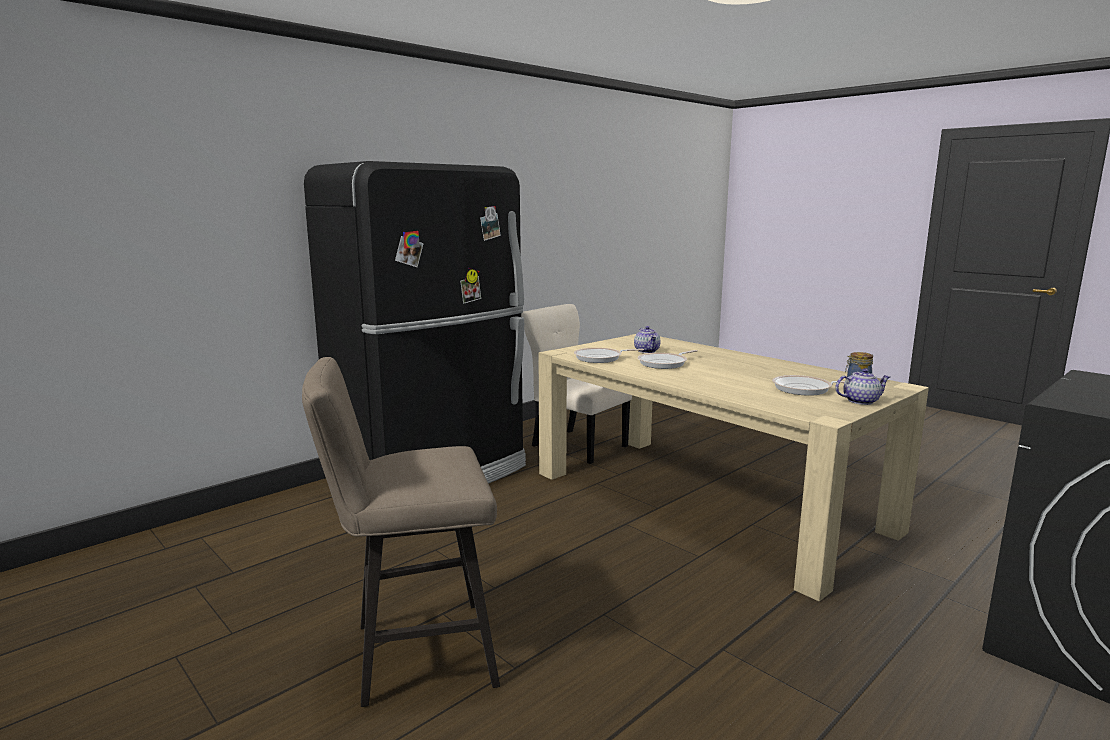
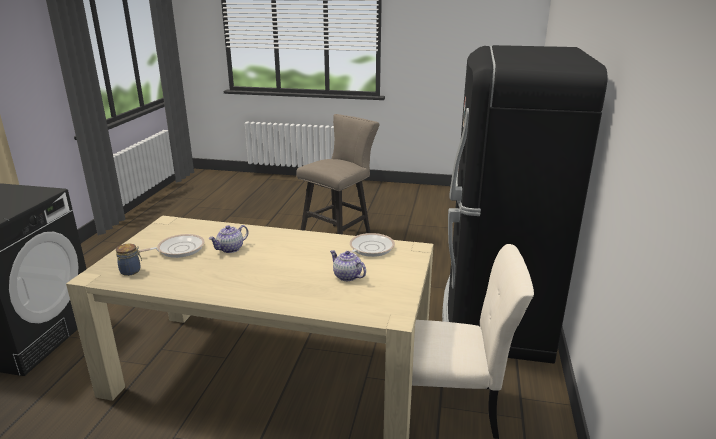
camera: 145 degrees right, 10 degrees up
frying pan [638,350,698,369] -> none
teapot [835,368,890,405] -> teapot moved to [209,225,248,253]

